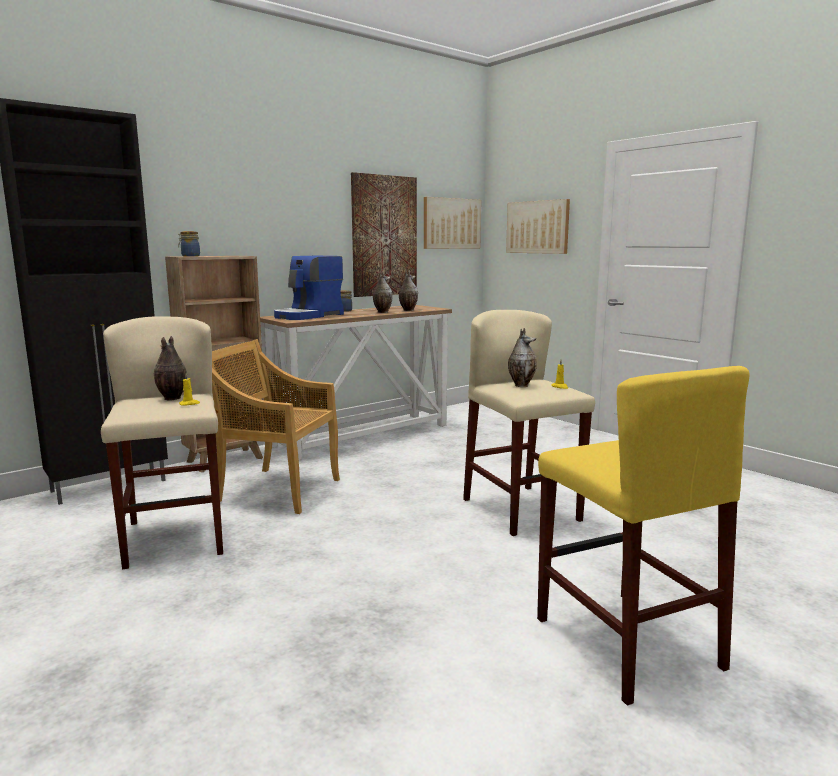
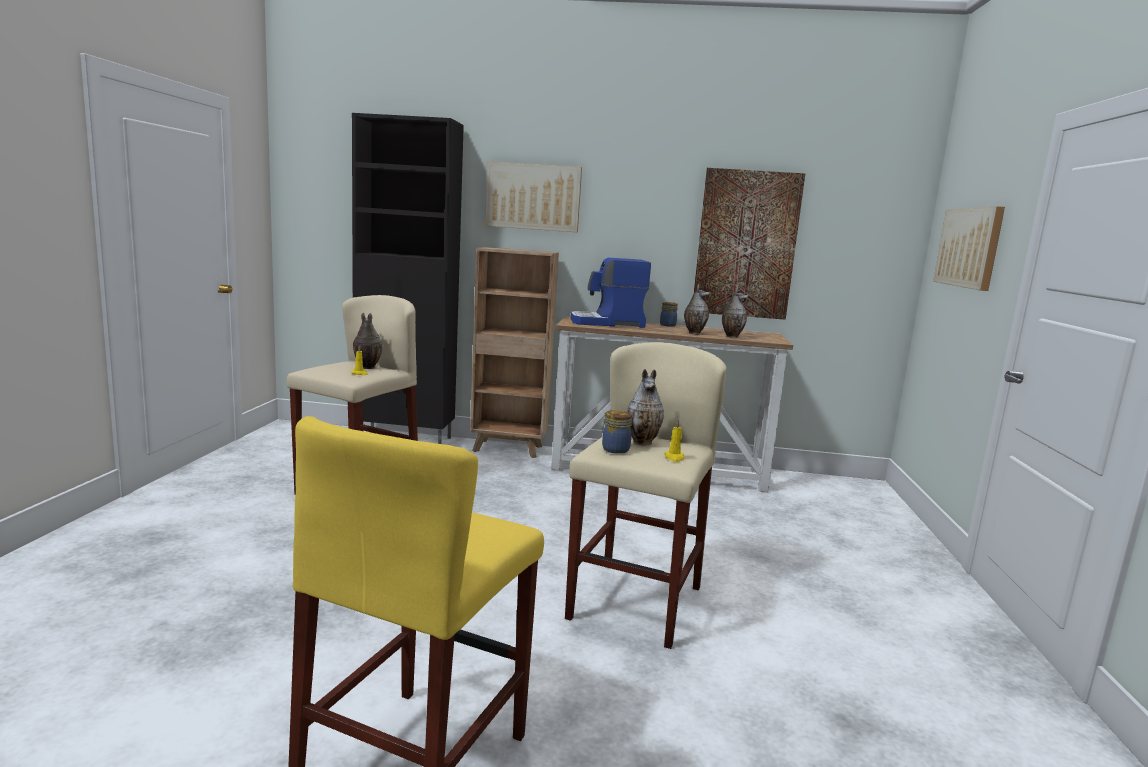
camera: 45 degrees right, 0 degrees up
jar [178,231,200,257] -> jar moved to [602,410,632,454]
beige chair [212,339,340,514] -> none
picture [424,197,481,249] -> picture moved to [485,161,582,232]

